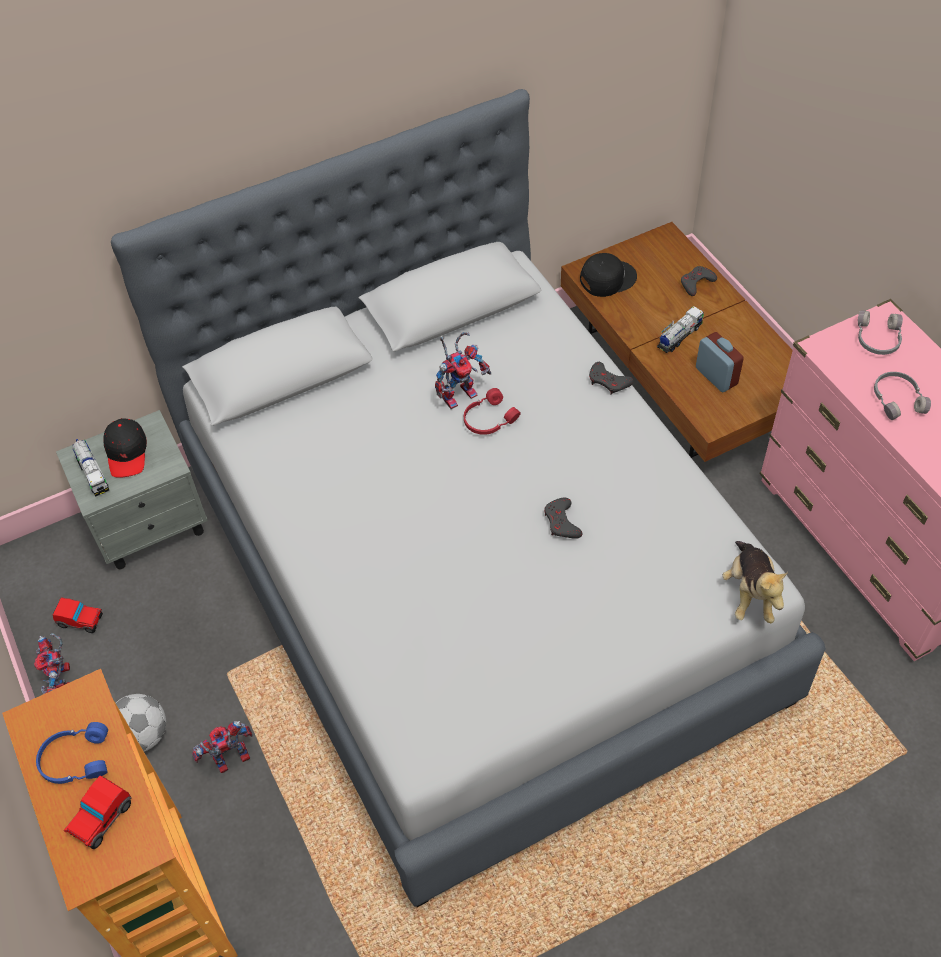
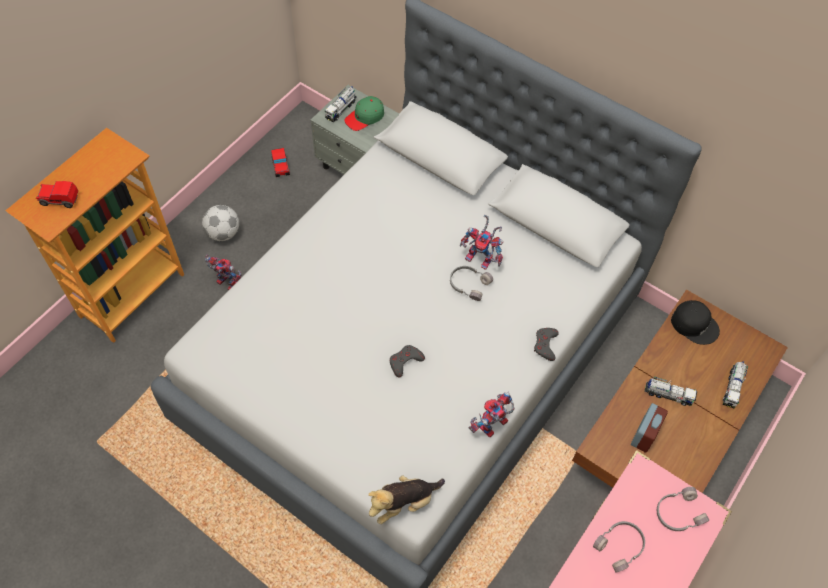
camera: 60 degrees right, 5 degrees up
toy robot [34,633,70,694] -> toy robot moved to [469,392,514,437]
blue headphones [36,722,108,784] -> none
black cap [103,418,147,477] -> green cap [344,96,384,131]
red headphones [464,388,521,435] -> grey headphones [450,266,493,301]
grey game controller [681,266,717,296] -> toy truck [723,361,748,408]

